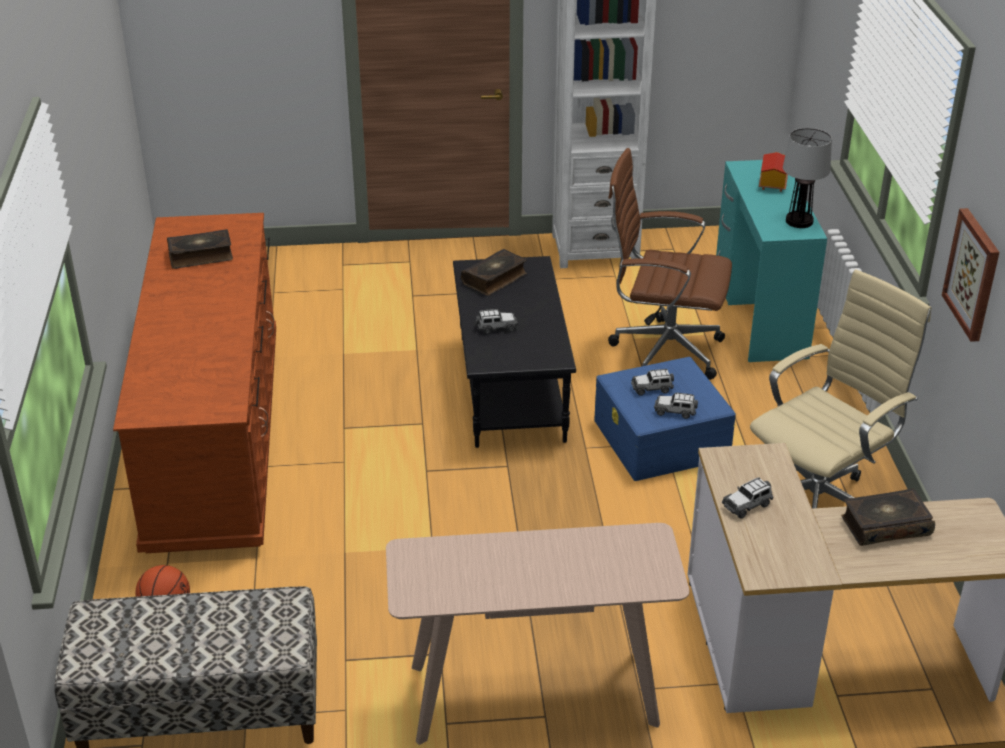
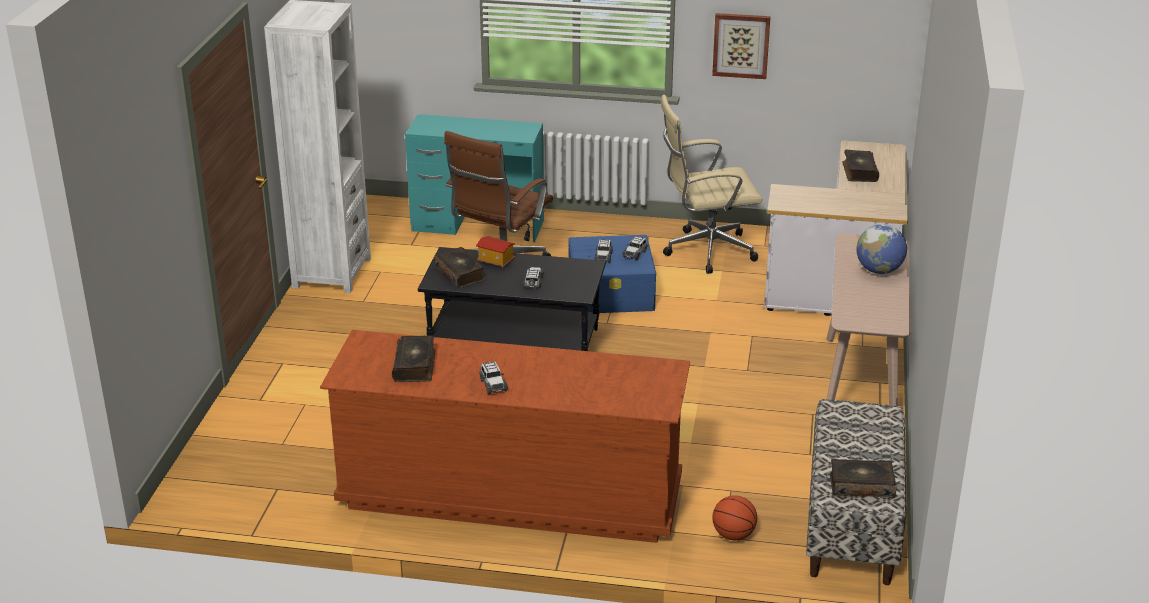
camera: 75 degrees left, 5 degrees down
toy car [722,477,773,519] -> toy car moved to [479,361,508,394]
beige office chair [750,269,932,509] -> beige office chair turned 75 degrees counterclockwise [661,95,763,274]
toy house [759,152,788,192] -> toy house moved to [476,236,515,268]
table lamp [783,128,832,228] -> none
none -> book [830,459,896,498]
none -> globe [856,224,907,274]

